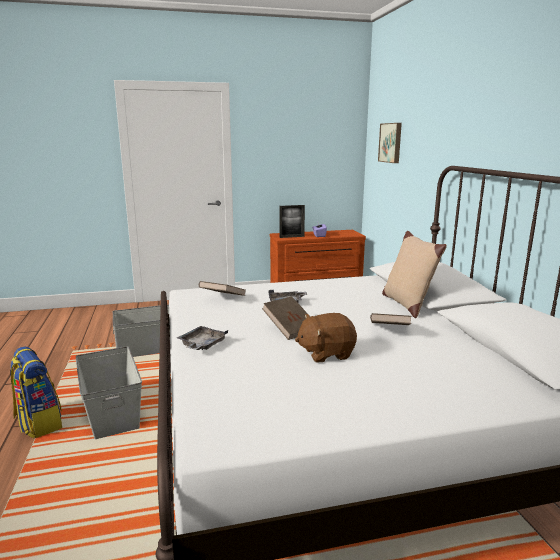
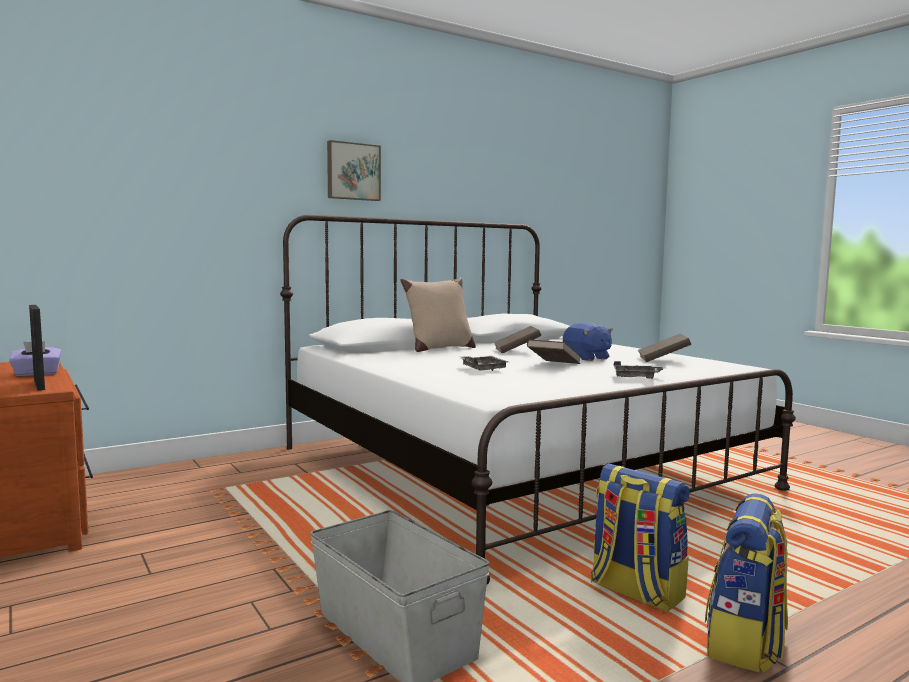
camera: 110 degrees left, 10 degrees down
grey storage box [76,346,142,439] -> backpack [591,464,690,612]
brown book [199,281,246,296] -> brown book moved to [638,334,691,362]
brown plush toy [295,313,357,363] -> blue plush toy [563,322,613,361]
picture [378,123,402,163] -> picture moved to [327,140,381,201]

